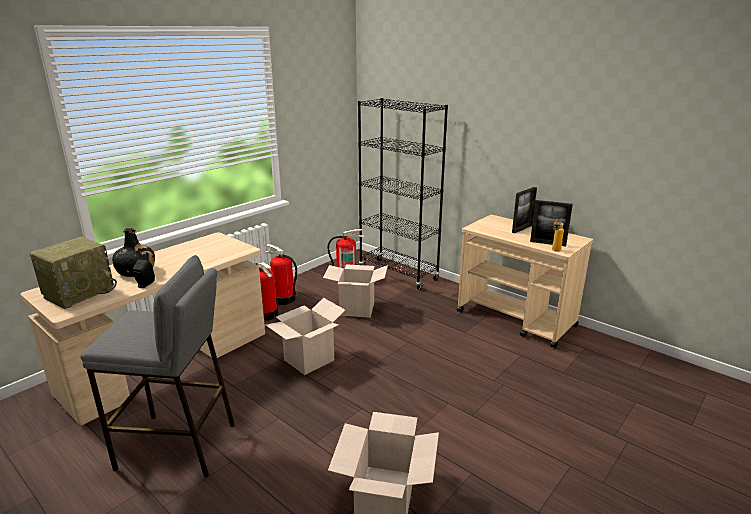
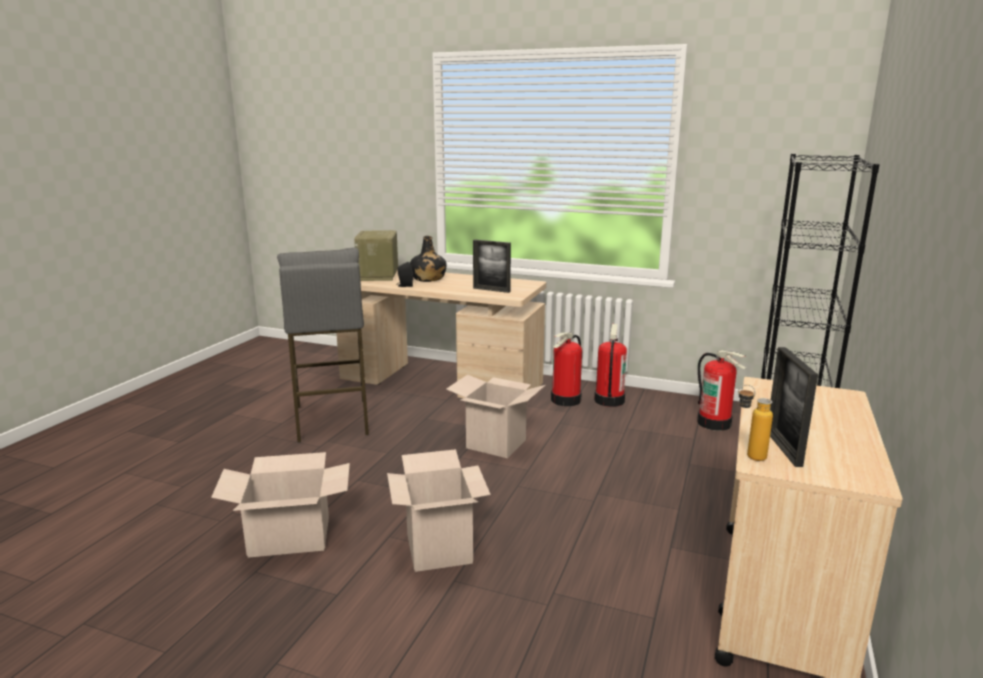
camera: 70 degrees right, 5 degrees down
radio [30,237,117,309] -> radio turned 75 degrees clockwise [354,230,398,281]
cardboard box [323,264,388,318] -> cardboard box moved to [387,449,491,572]
picture frame [512,187,537,234] -> picture frame moved to [473,240,511,293]

